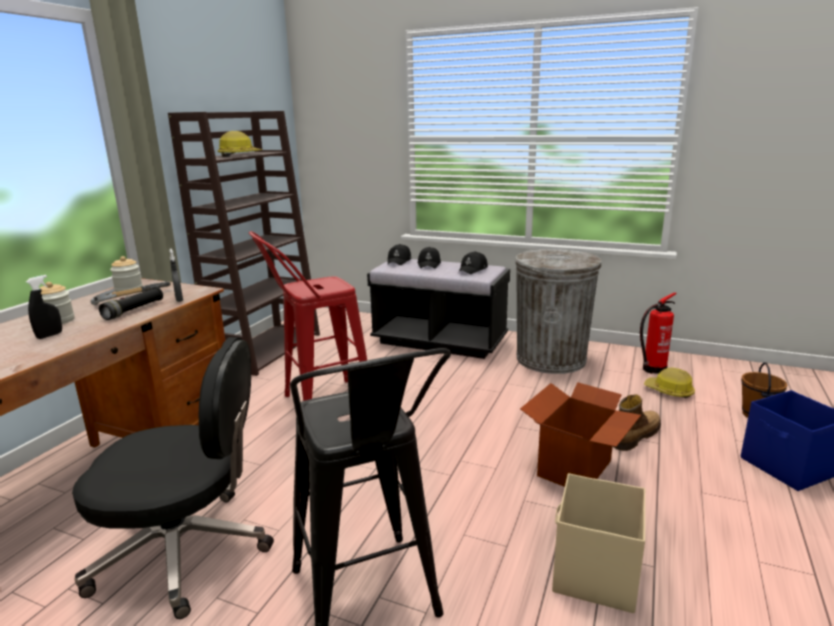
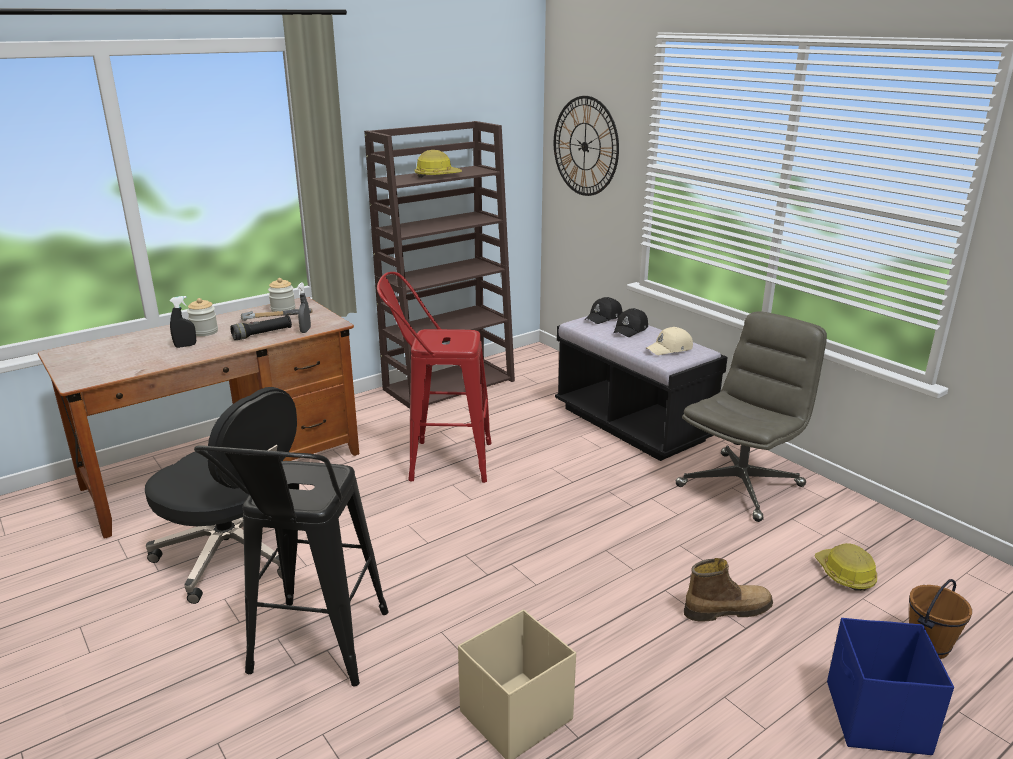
camera: 30 degrees right, 5 degrees up
black cap [458,251,488,274] -> beige cap [646,327,693,355]
grey trash can [515,249,602,374] -> grey office chair [675,312,827,522]
cardboard box [520,382,641,487] -> none
fire extinguisher [640,292,677,374] -> none
none -> wall clock [554,96,619,196]

